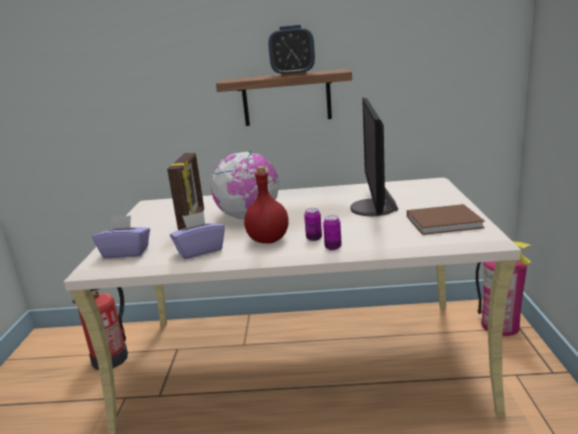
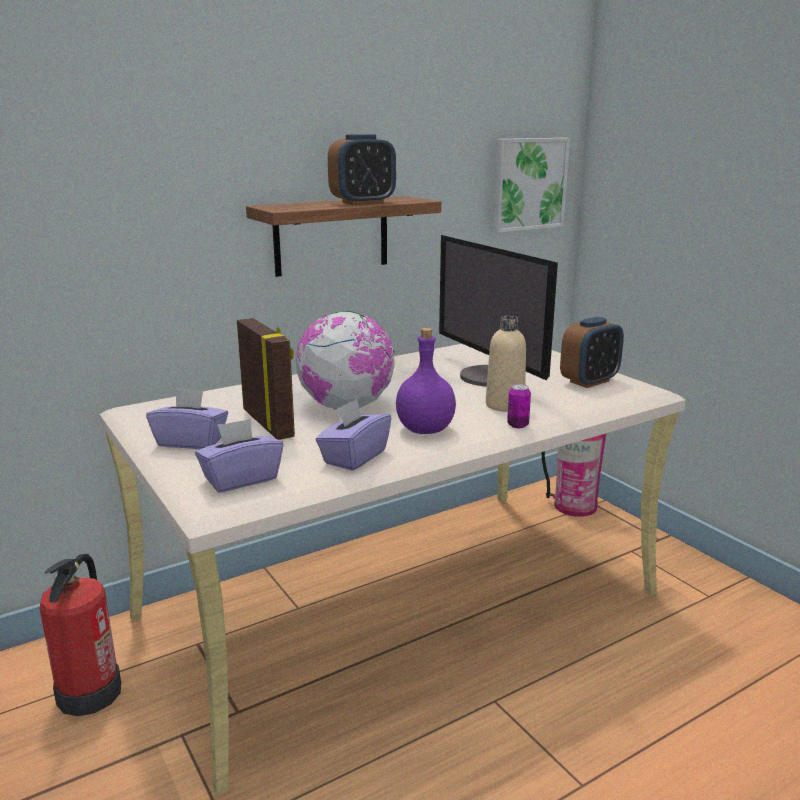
camera: 35 degrees left, 0 degrees up
red bottle [244,166,289,243] -> purple bottle [396,328,456,434]
can [304,208,322,241] -> none
brown book [407,204,485,235] -> alarm clock [560,317,624,388]
none -> purple tissue box [146,388,228,449]
none -> beige bottle [486,316,526,412]
none -> picture [491,138,570,233]

